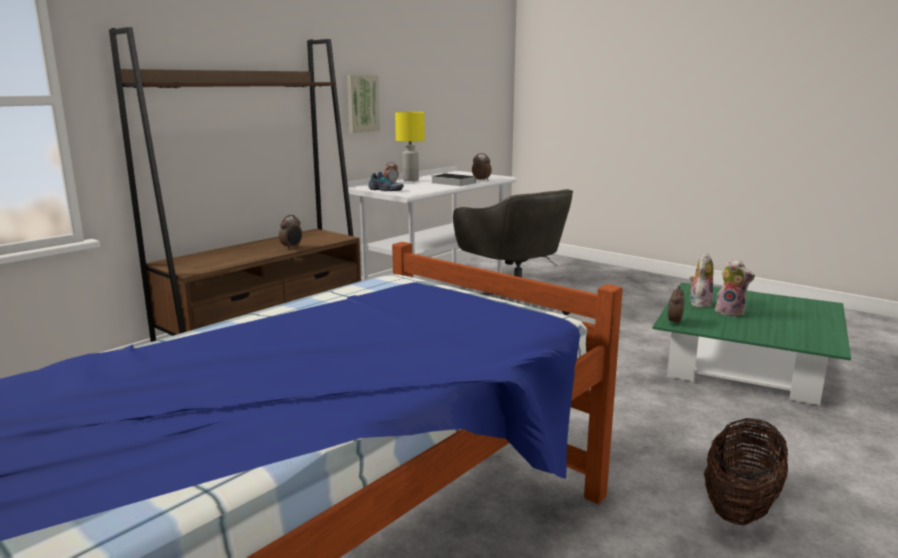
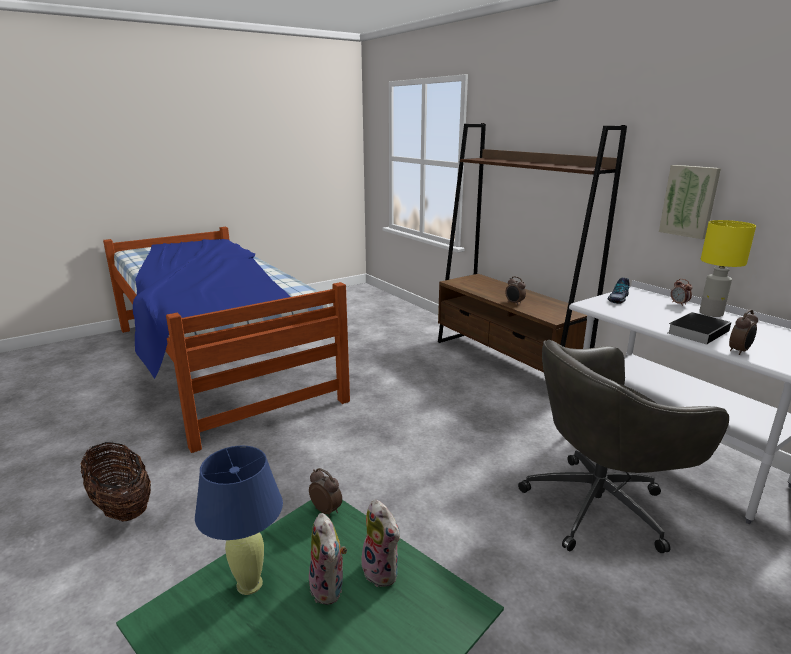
camera: 105 degrees right, 5 degrees up
plush toy [715,259,755,317] -> plush toy turned 75 degrees counterclockwise [309,513,347,605]
none -> blue table lamp [195,446,283,595]

